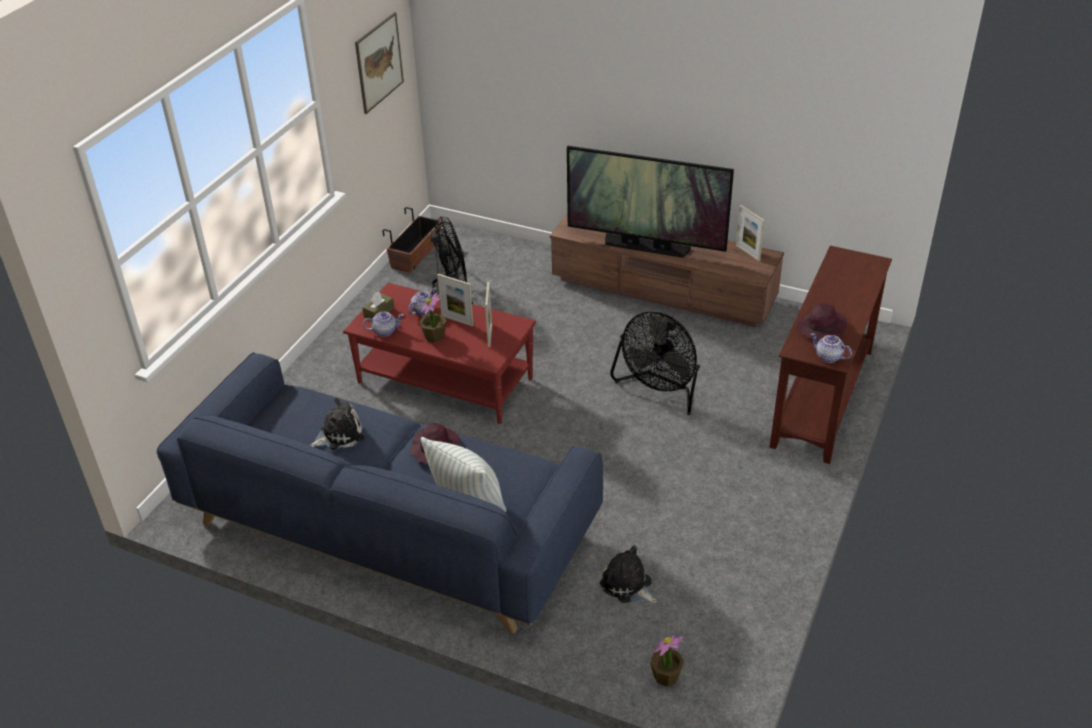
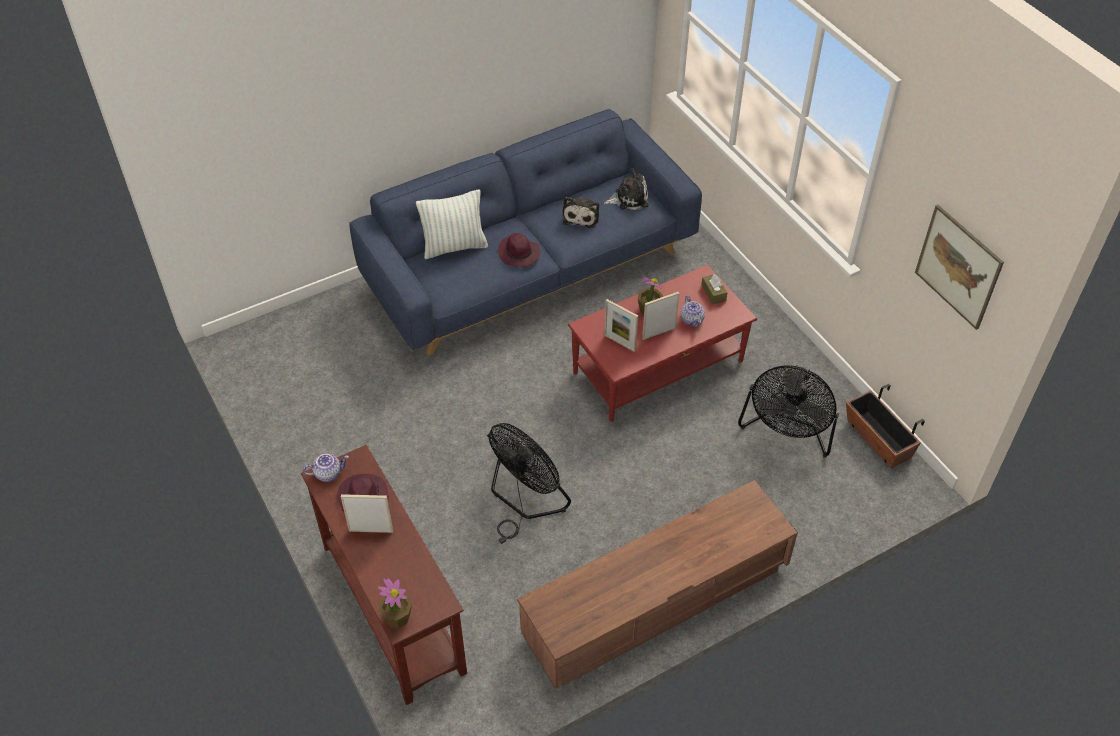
camera: 125 degrees right, 10 degrees up
teapot [363,311,404,337] -> none
television [567,146,734,258] -> none
plush toy [600,545,657,603] -> plush toy moved to [604,168,649,210]
black fan [610,312,700,415] -> black fan turned 60 degrees clockwise [487,423,571,544]
potted plant [650,635,685,687] -> potted plant moved to [378,578,412,628]
picture frame [736,205,765,261] -> picture frame moved to [341,494,393,533]

